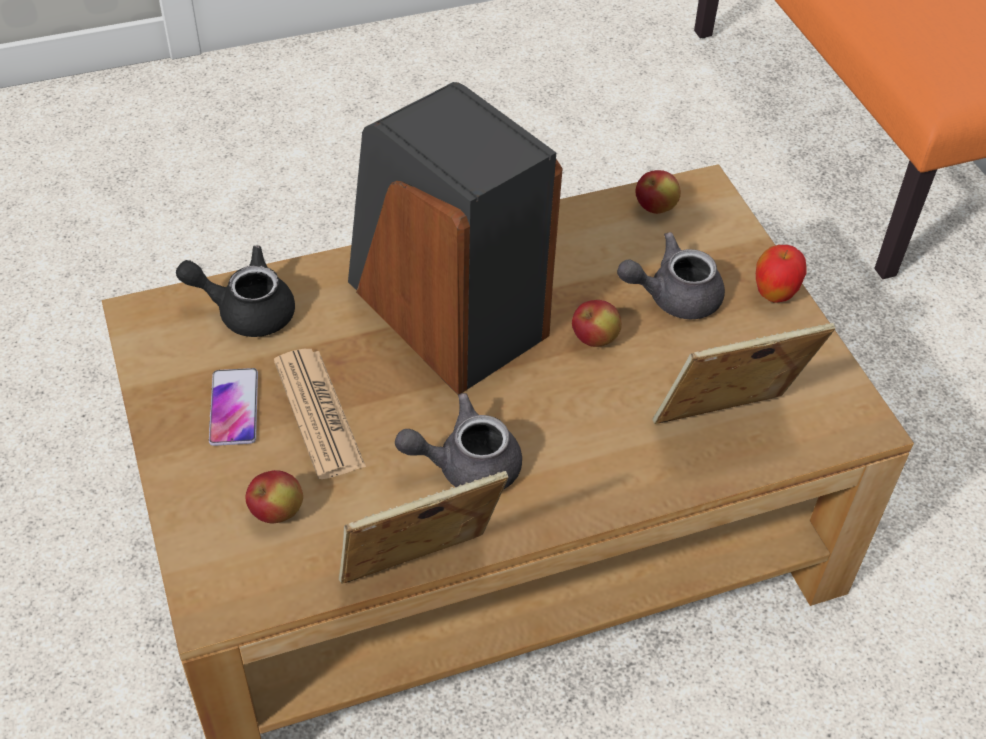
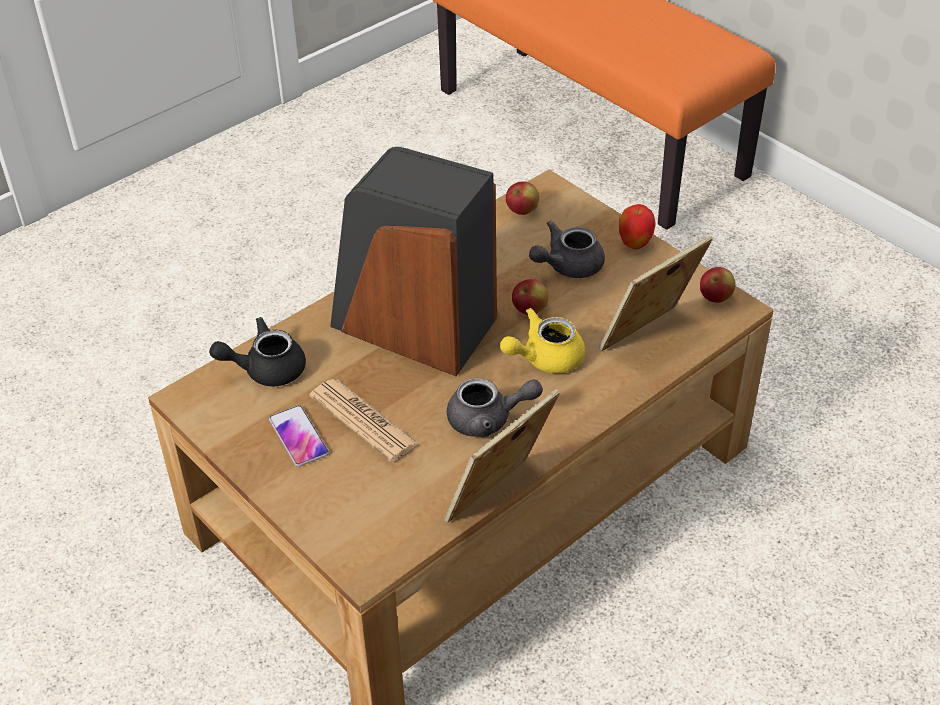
camera: 20 degrees left, 5 degrees down
apple [246,470,303,523] -> apple moved to [700,267,736,303]
grey teapot [395,393,522,490] -> grey teapot turned 150 degrees counterclockwise [447,378,543,437]
none -> yellow teapot [500,308,585,373]

